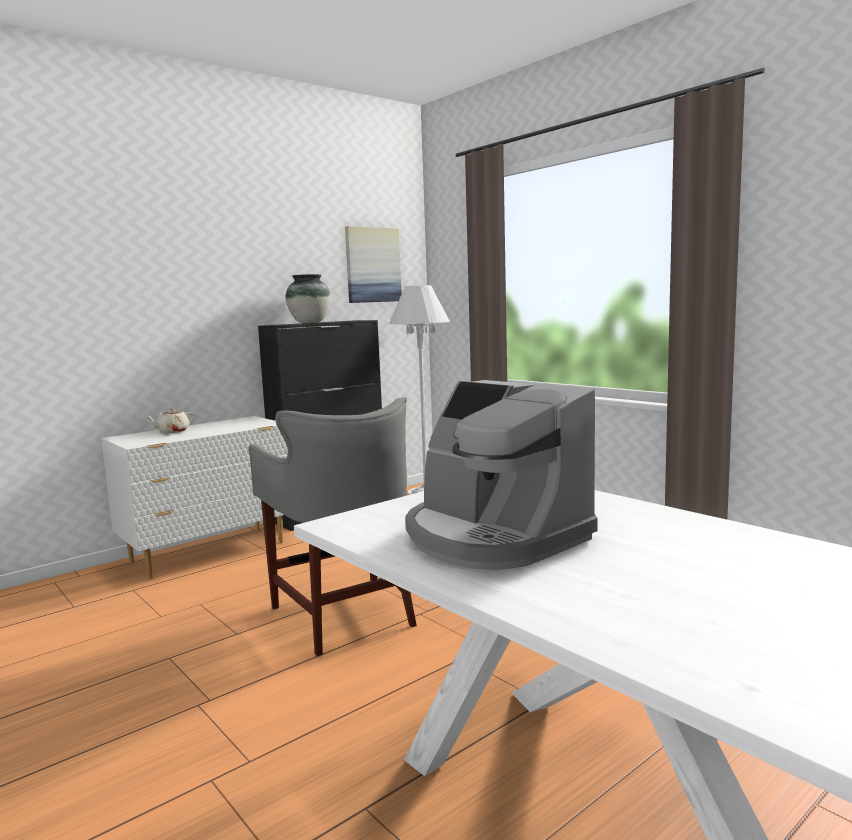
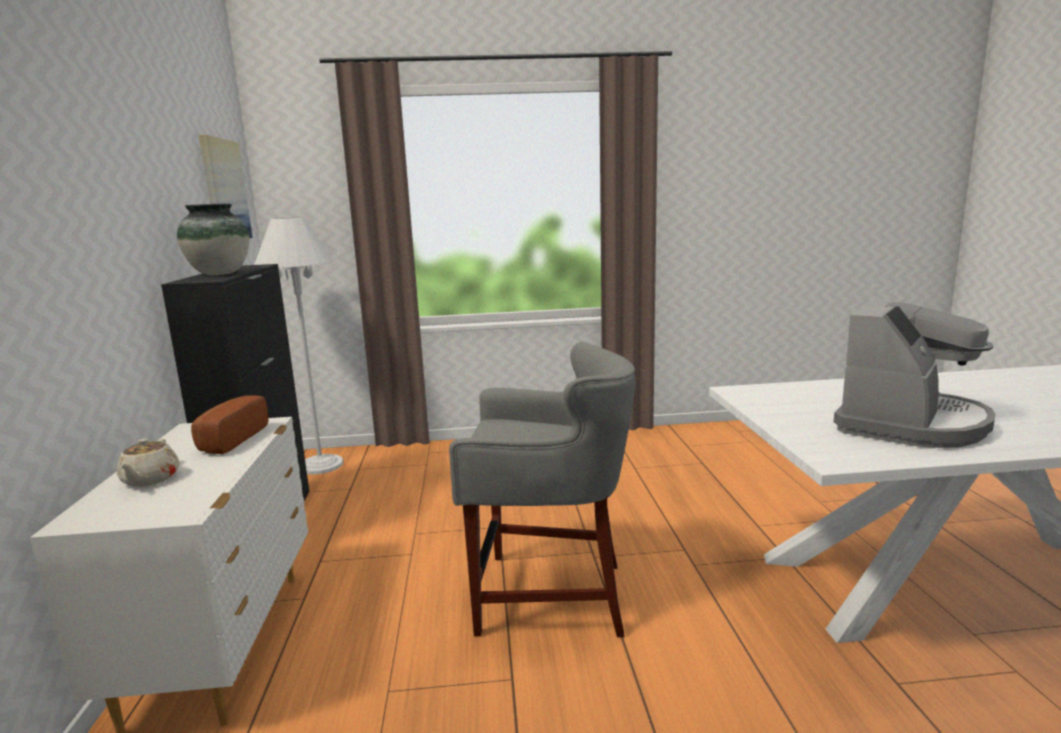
camera: 55 degrees left, 5 degrees up
coffee machine [405,380,597,570] -> coffee machine turned 45 degrees counterclockwise [833,298,996,448]
none -> bread [191,395,268,454]

